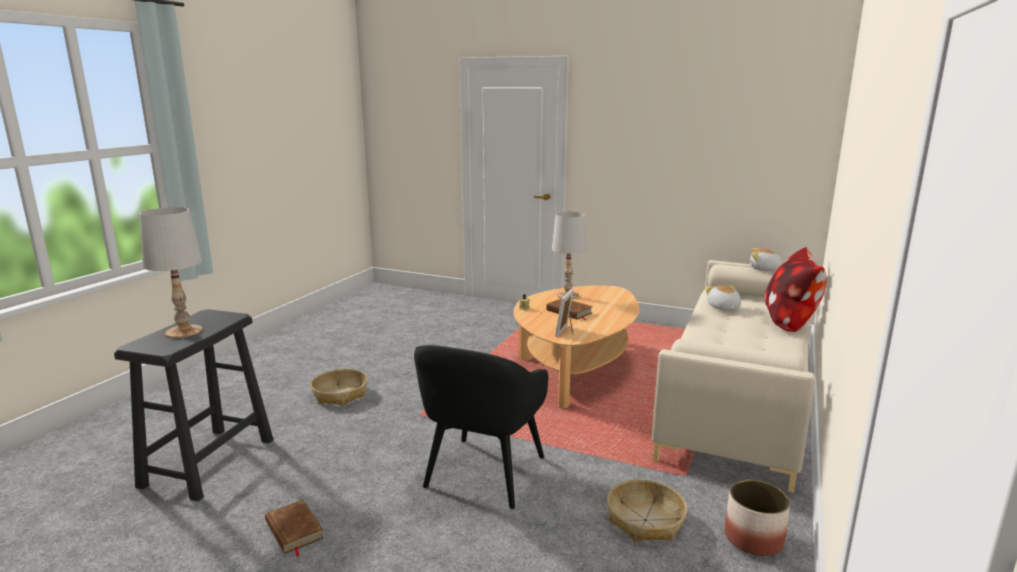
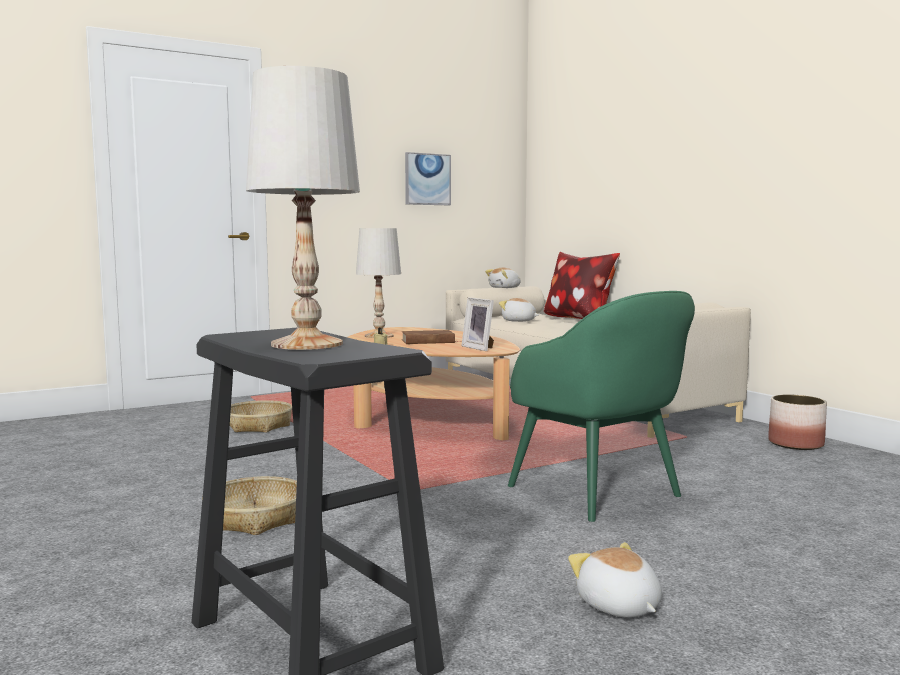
camera: 55 degrees left, 10 degrees down
brown book [265,500,324,557] -> plush toy [568,542,662,617]
black armchair [414,345,548,509] -> green armchair [508,291,695,522]
basket [607,479,687,542] -> basket moved to [230,400,292,432]
none -> picture [405,152,451,205]

